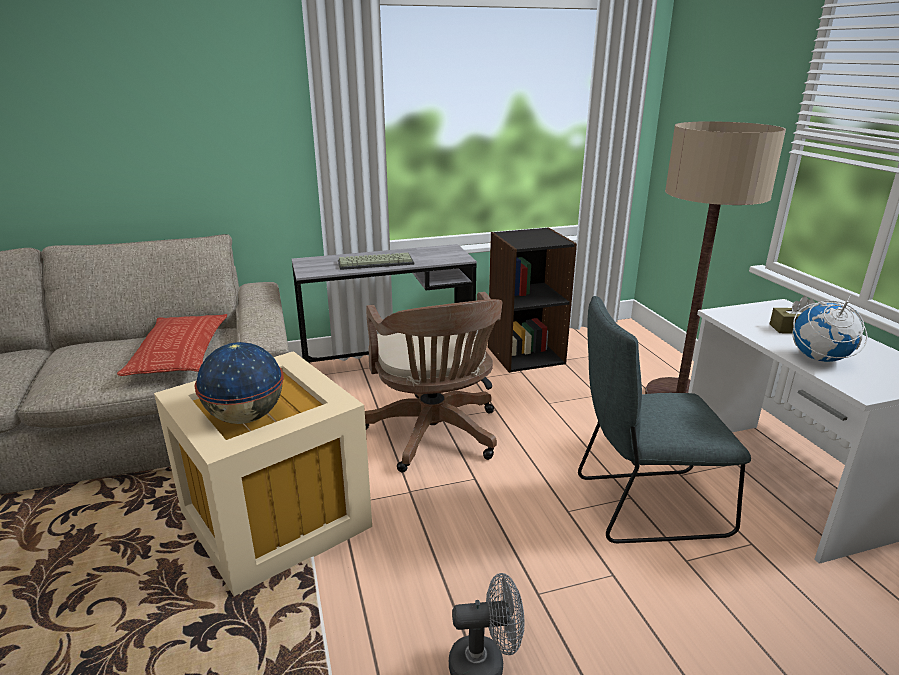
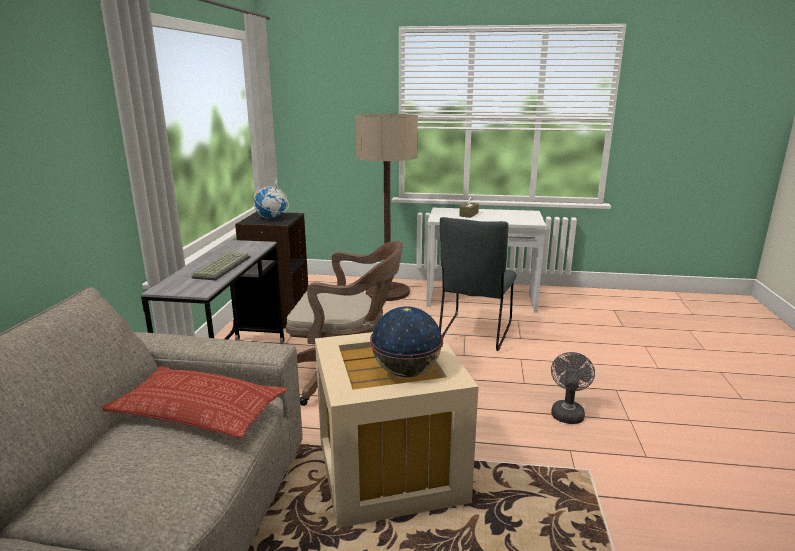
camera: 65 degrees left, 5 degrees down
globe [792,294,867,362] -> globe moved to [254,179,289,218]

